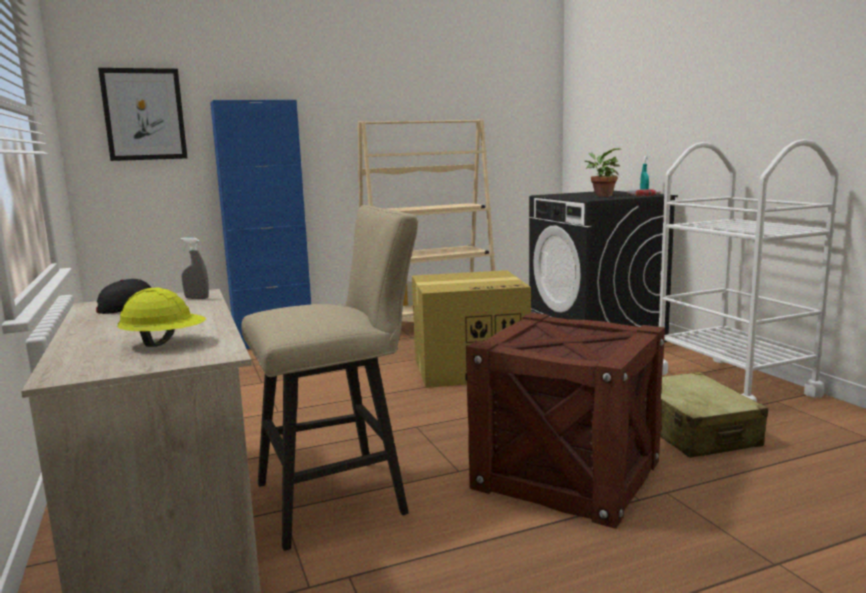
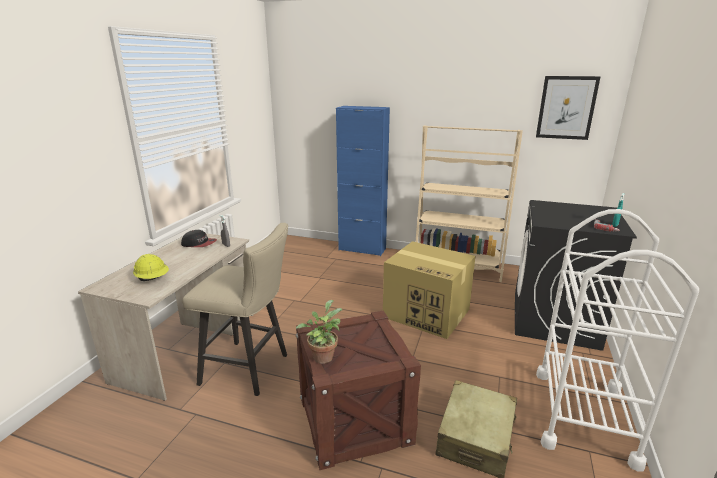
camera: 40 degrees right, 10 degrees up
picture [98,68,187,161] -> picture moved to [536,76,600,140]
potted plant [585,148,621,197] -> potted plant moved to [296,300,342,364]

